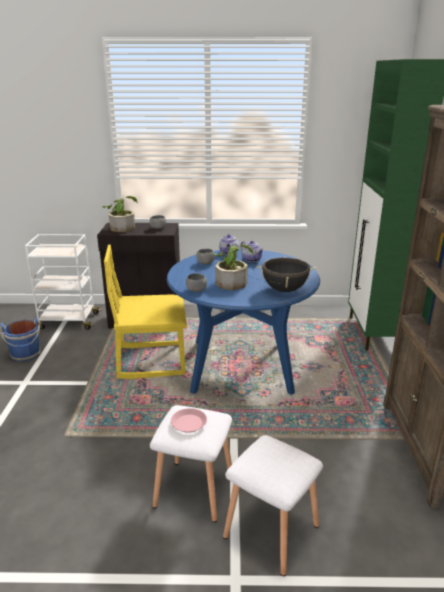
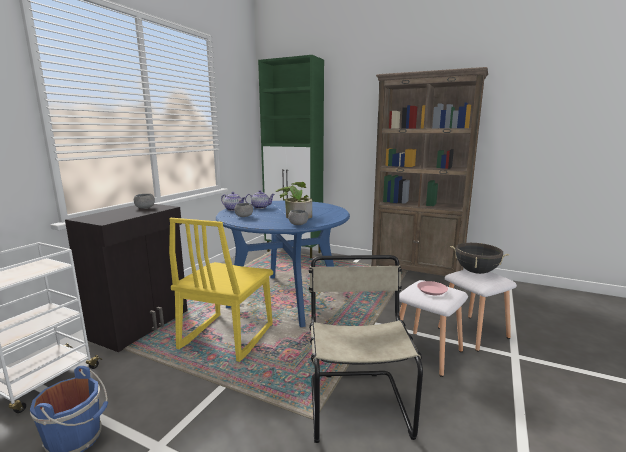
camera: 65 degrees left, 10 degrees down
potted plant [102,196,138,232] -> none
black cooking pot [256,256,316,292] -> black cooking pot moved to [450,243,510,274]
none -> beige chair [309,255,423,443]

